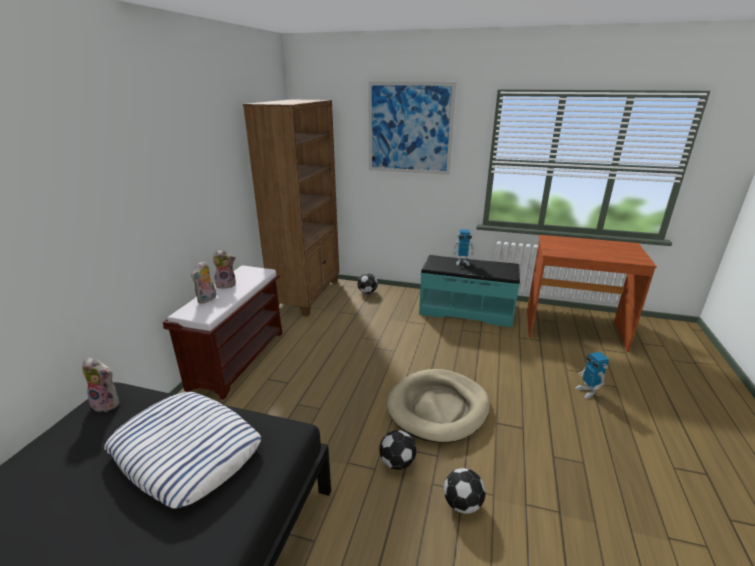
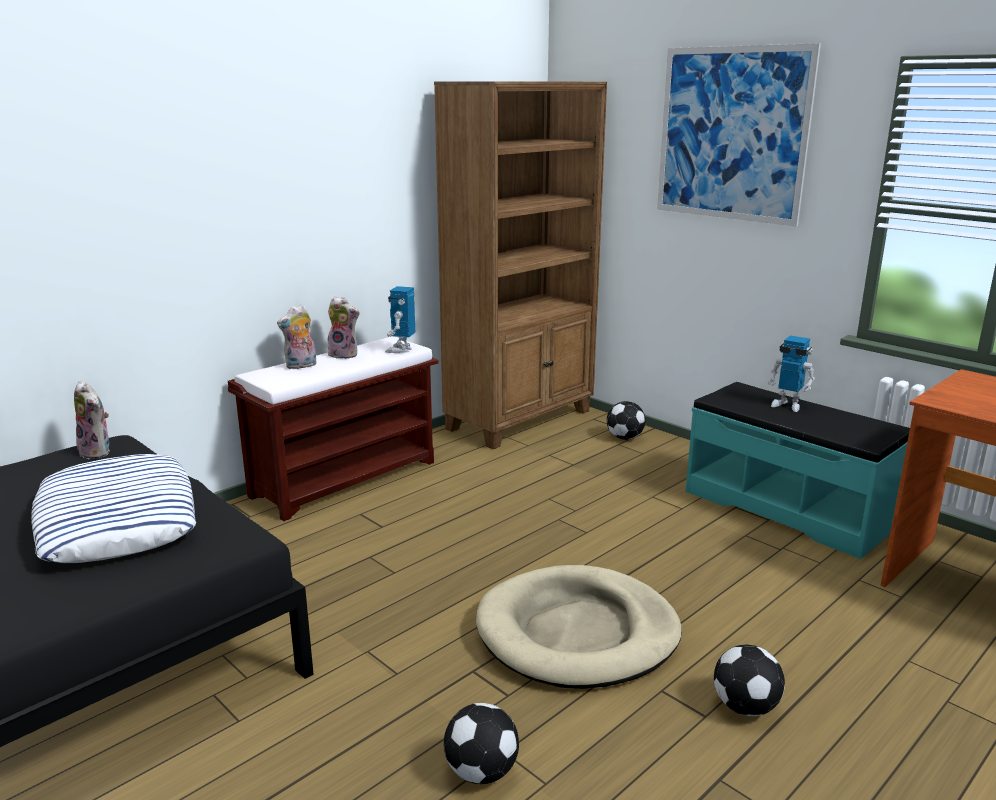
camera: 30 degrees right, 5 degrees down
football [379,430,416,470] -> football moved to [714,645,785,716]
toy robot [575,352,609,399] -> toy robot moved to [385,286,415,353]

